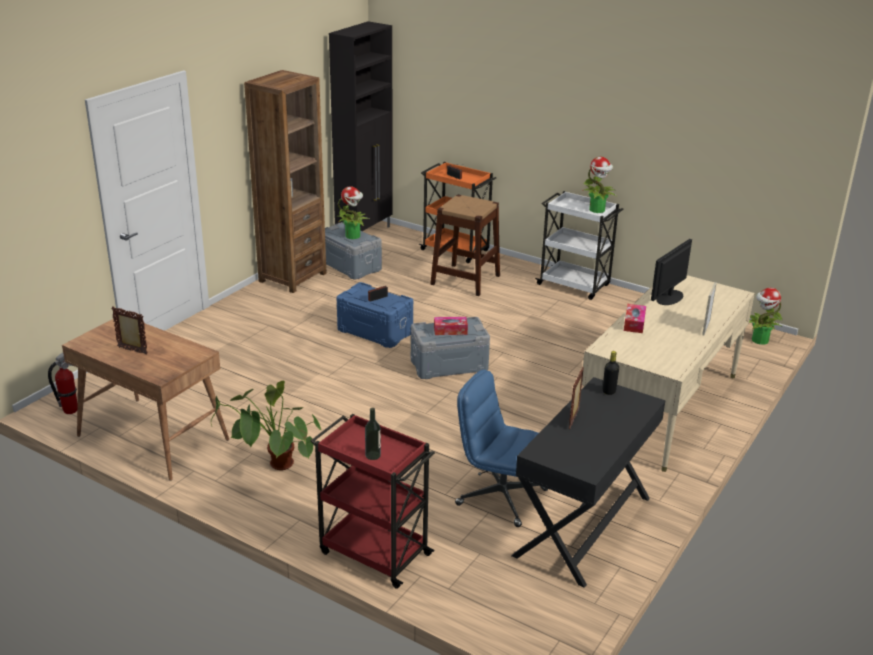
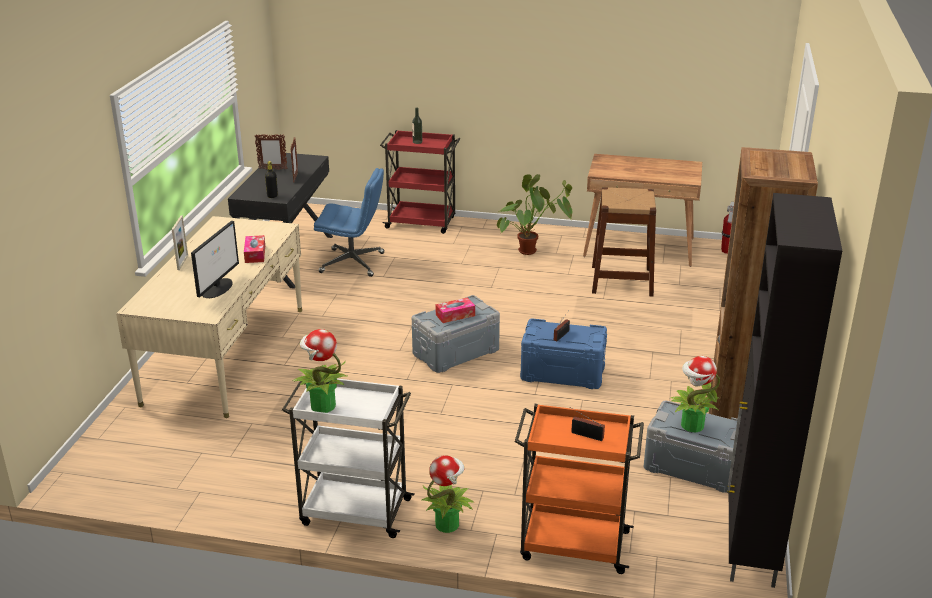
camera: 160 degrees right, 0 degrees up
picture frame [111,306,148,355] -> picture frame moved to [255,134,287,170]
brown stool [430,194,500,296] -> brown stool moved to [592,187,656,296]
potted plant [749,288,782,345] -> potted plant moved to [421,455,474,533]

